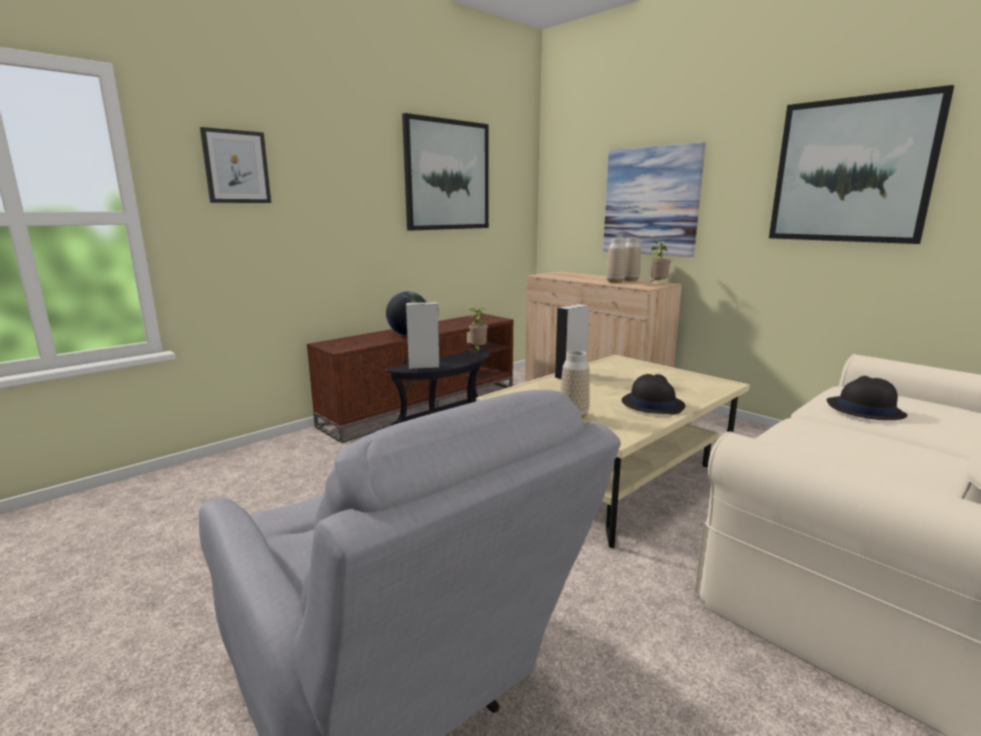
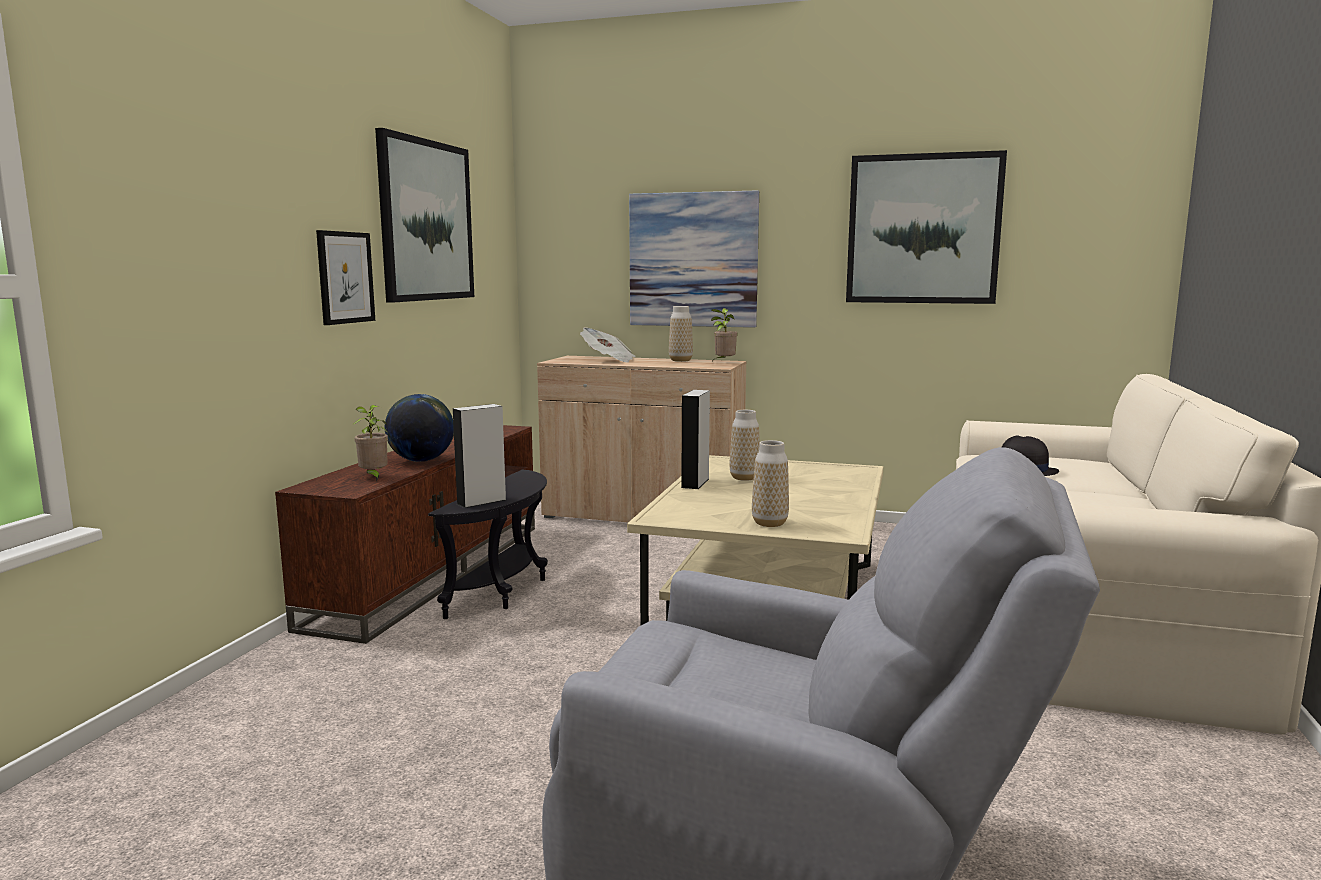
camera: 30 degrees left, 5 degrees down
picture [200,127,271,203] -> picture moved to [316,230,375,325]
potted plant [469,308,488,352] -> potted plant moved to [354,405,388,482]
vase [606,238,626,283] -> vase moved to [730,410,760,481]
black hat [622,374,685,414] -> none
none -> newspaper [580,327,635,362]

